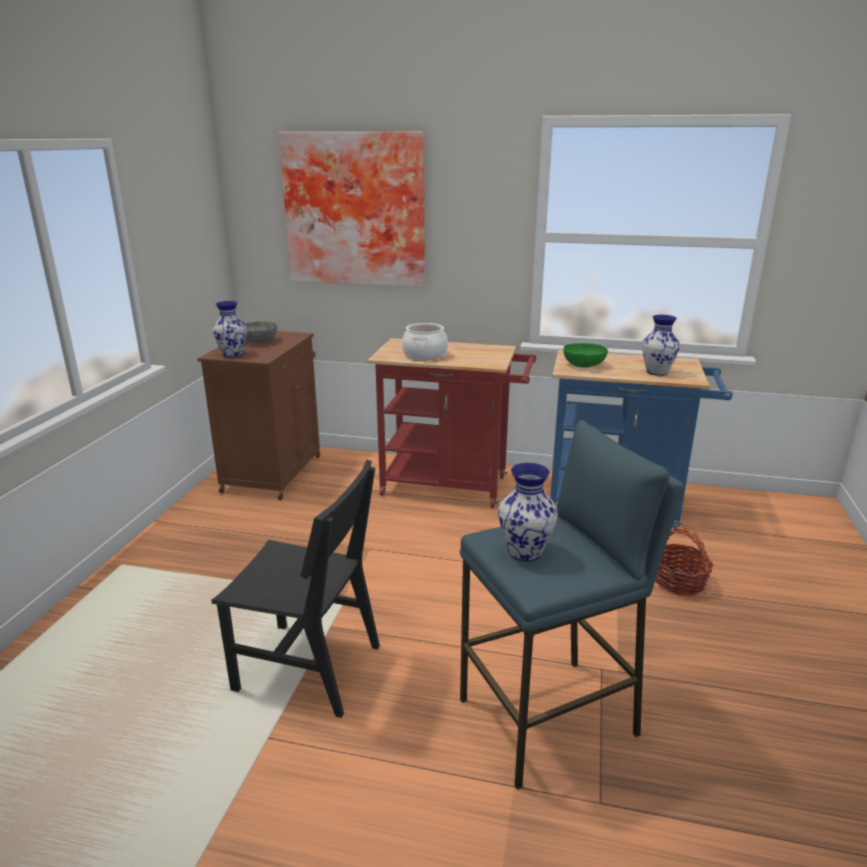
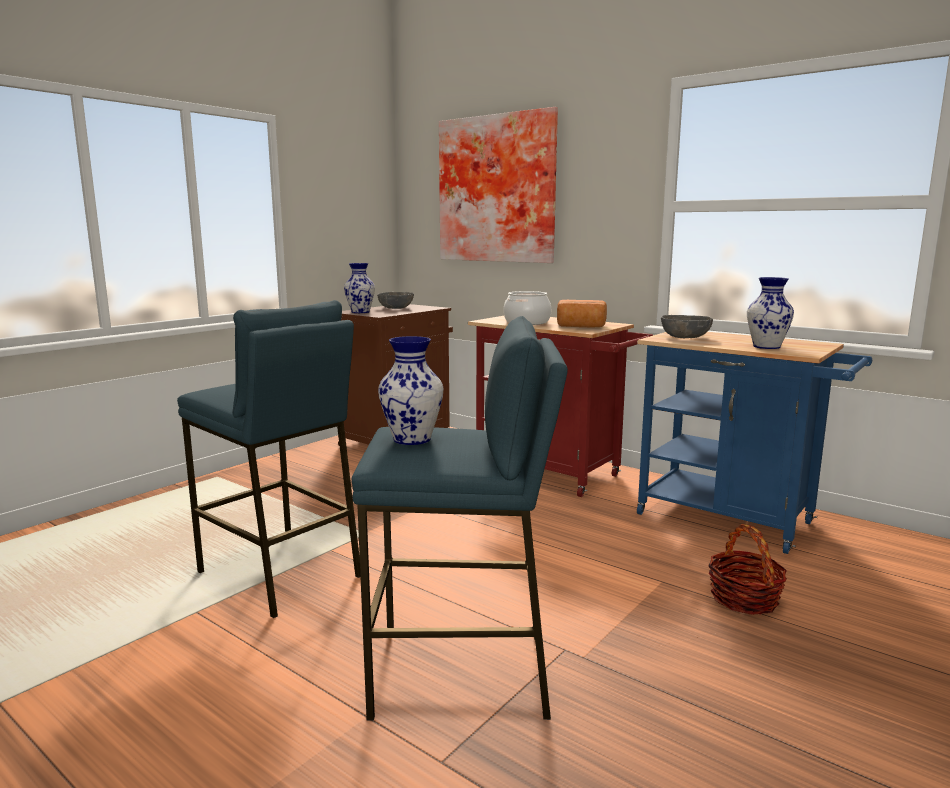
camera: 25 degrees right, 10 degrees down
black chair [212,460,380,718] -> blue stool [177,300,360,618]
green bowl [563,343,608,368] -> grey bowl [661,315,713,338]
none -> bread [557,300,607,327]

